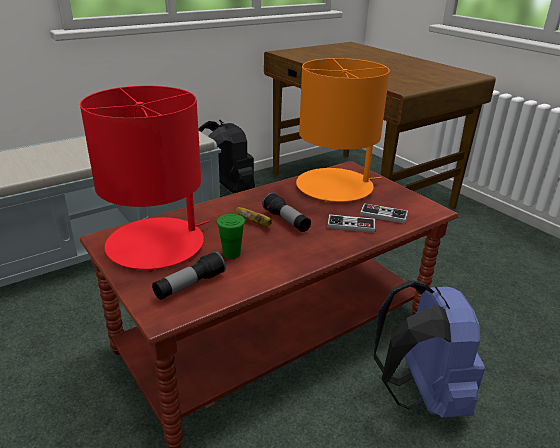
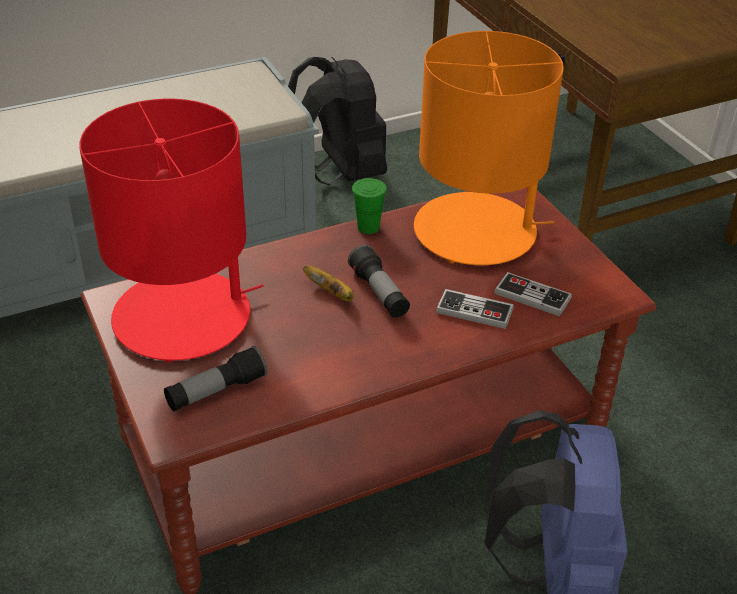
camera: 10 degrees right, 10 degrees up
green cup [217,214,245,259] -> green cup moved to [352,178,387,234]

